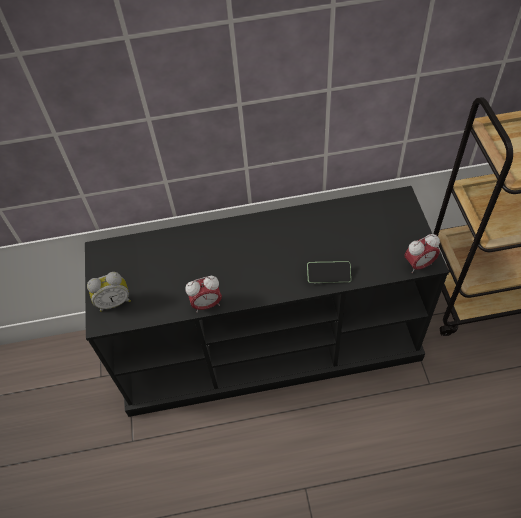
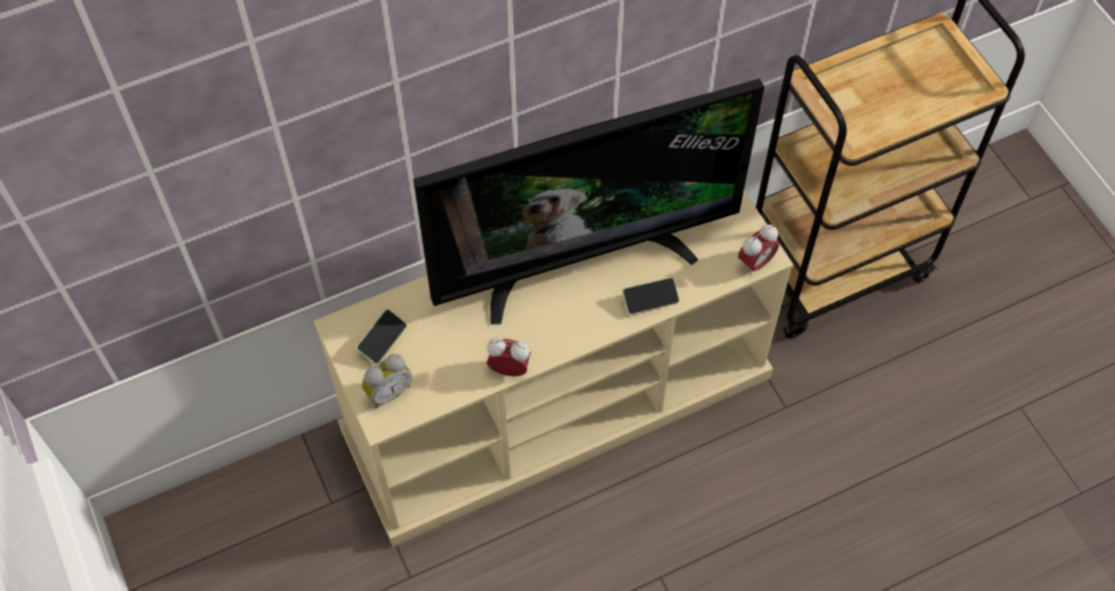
camera: 20 degrees left, 5 degrees up
black tv stand [85,186,449,417] -> beige tv stand [314,190,793,547]
alarm clock [185,276,222,313] -> alarm clock turned 135 degrees counterclockwise [487,338,531,376]
none -> phone [356,309,407,364]
none -> television [413,78,765,325]

